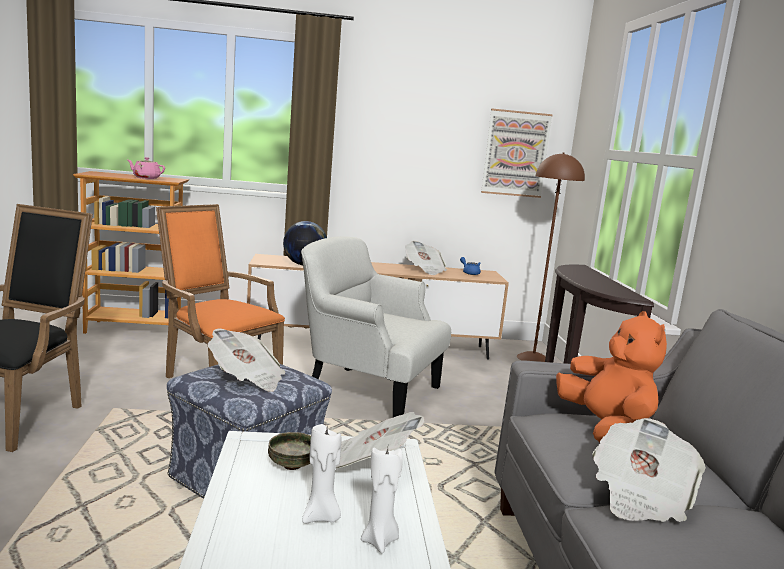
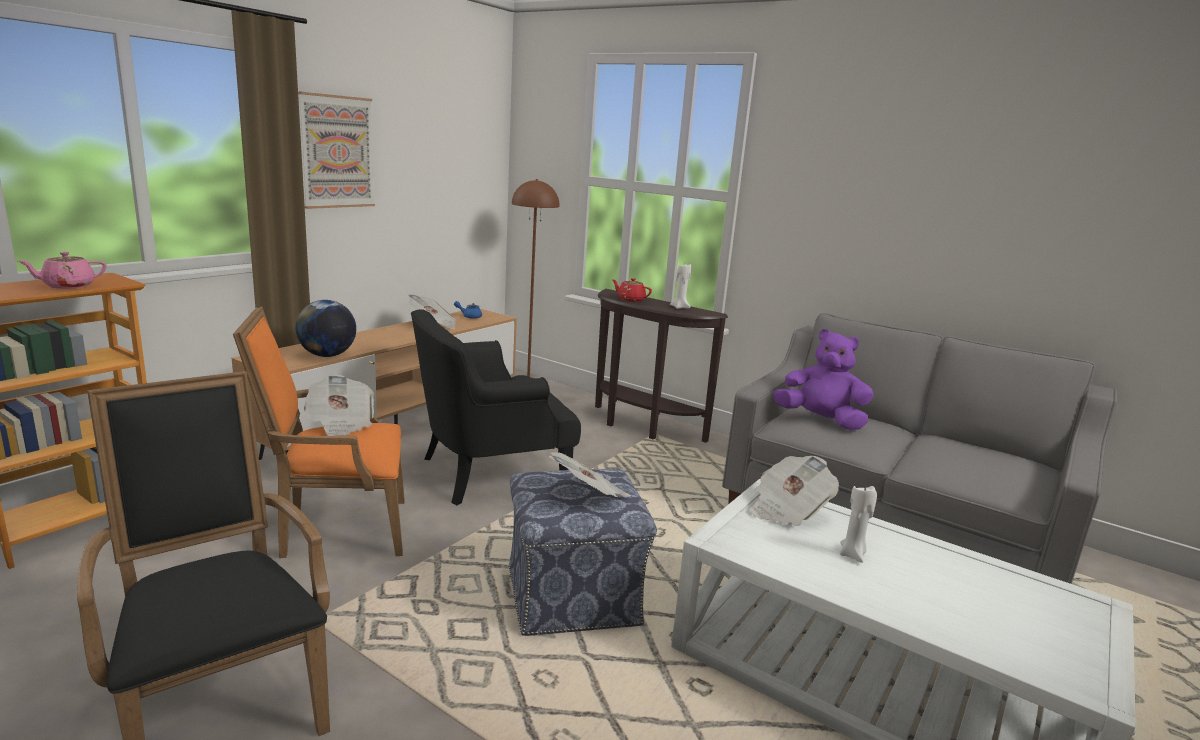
camera: 50 degrees left, 5 degrees up
bowl [268,432,311,470] -> none
white armchair [301,236,451,417] -> black armchair [411,309,581,505]
white candle [361,447,403,553] -> white candle moved to [670,263,691,309]
picture [481,109,553,198] -> picture moved to [298,92,375,209]
orange plush toy [556,311,667,442] -> purple plush toy [773,329,874,430]
newspaper [592,418,706,522] -> newspaper moved to [303,374,374,436]
none -> red teapot [612,278,652,302]

